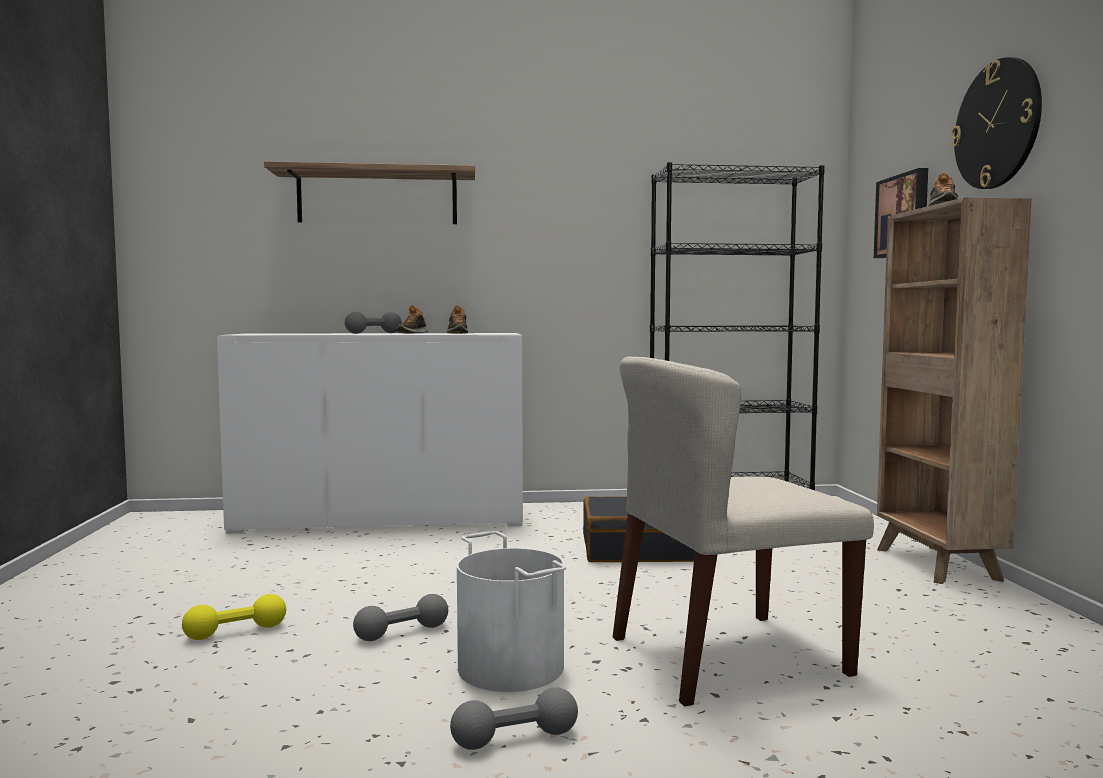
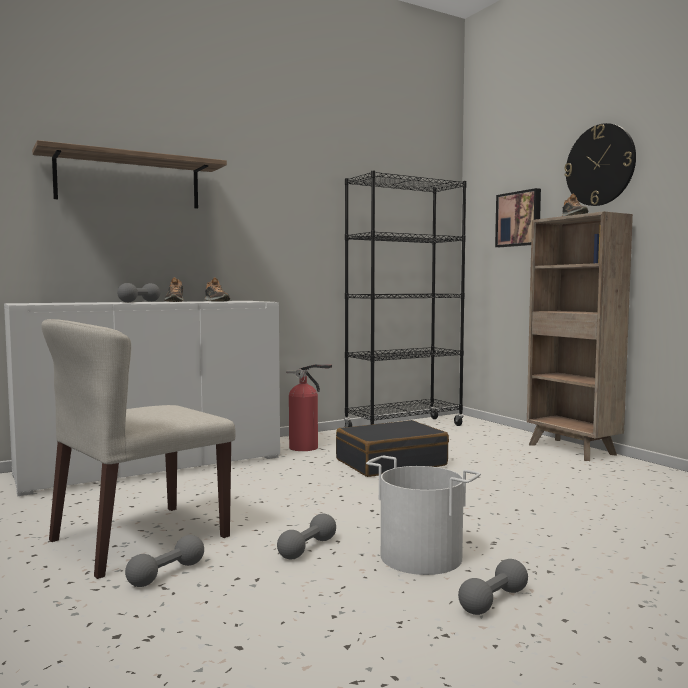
camera: 25 degrees left, 0 degrees up
yellow dumbbell [182,594,286,640] -> grey dumbbell [125,535,204,587]
beige chair [613,357,874,707] -> beige chair moved to [41,319,236,579]
none -> fire extinguisher [286,364,332,451]

